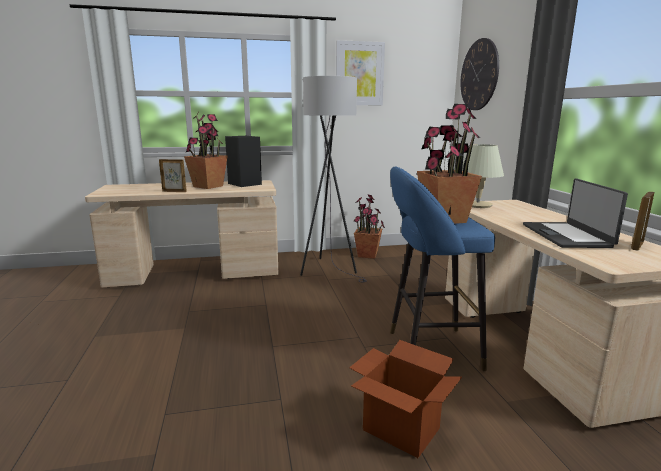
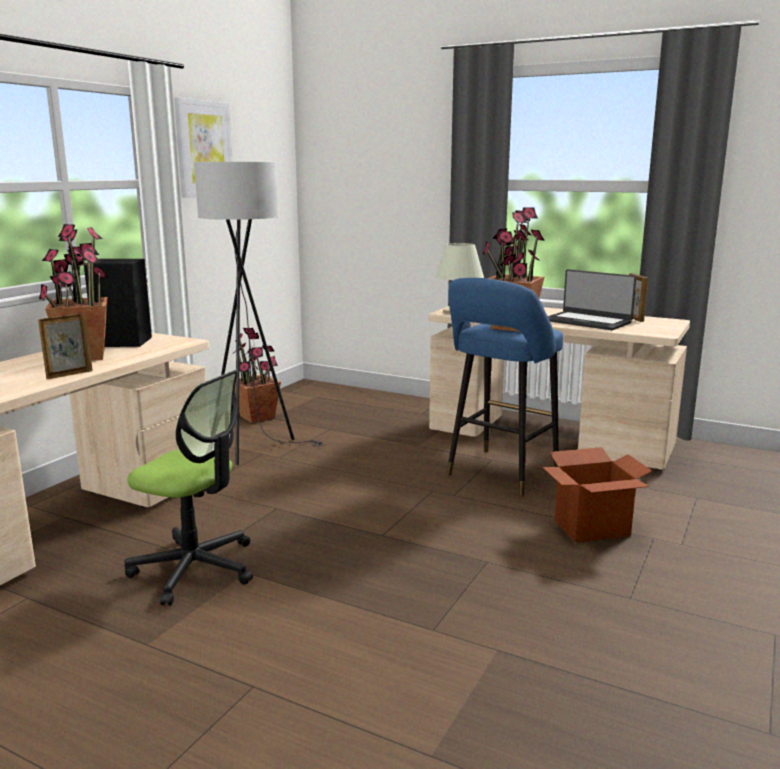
camera: 50 degrees left, 0 degrees up
wall clock [460,38,499,110] -> none
none -> office chair [125,370,253,606]

